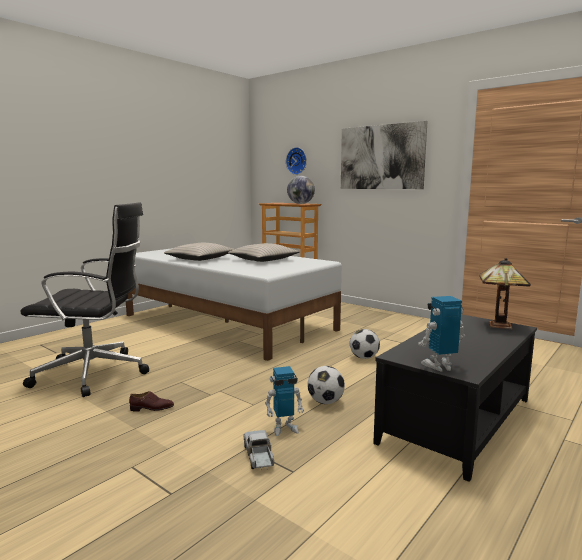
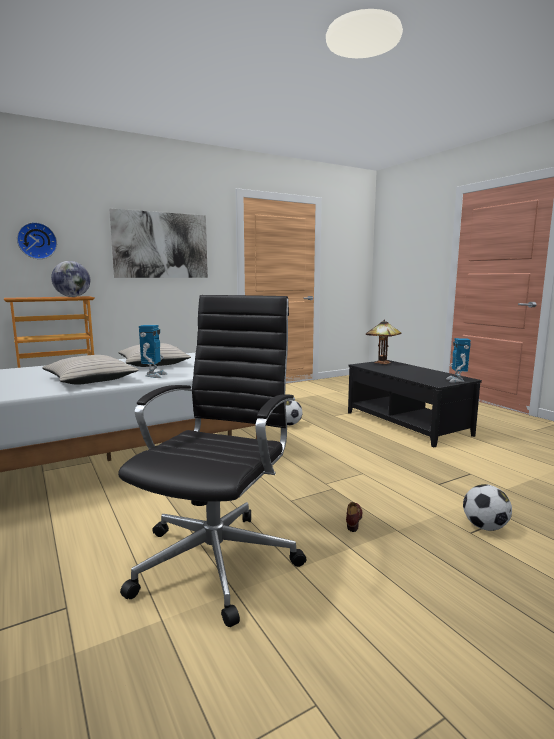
camera: 70 degrees left, 0 degrees up
toy truck [243,430,274,470] -> none
toy robot [265,366,304,436] -> toy robot moved to [139,325,167,378]
football [308,366,345,404] -> football moved to [463,484,512,531]

